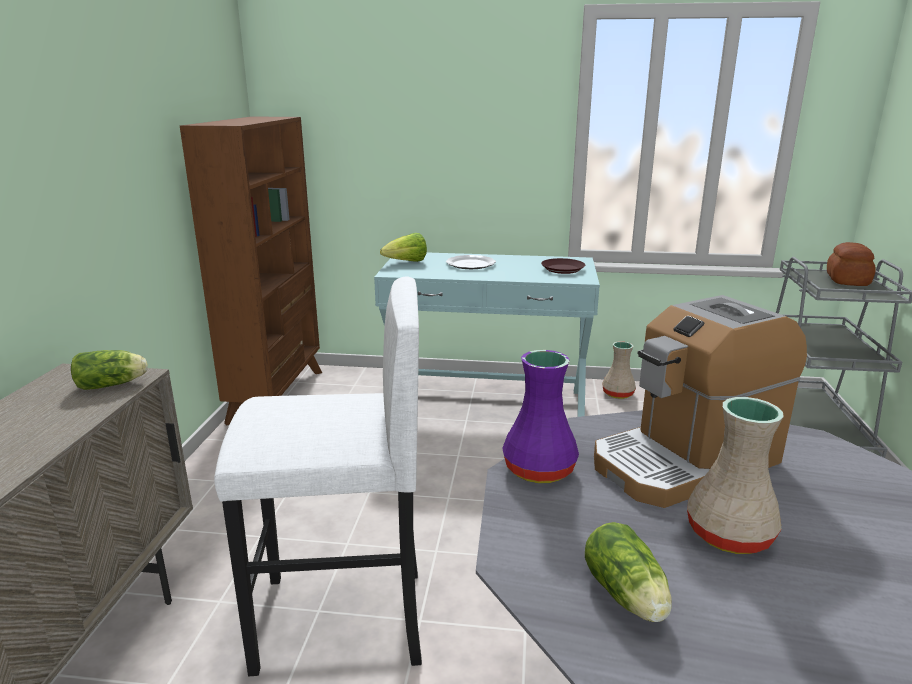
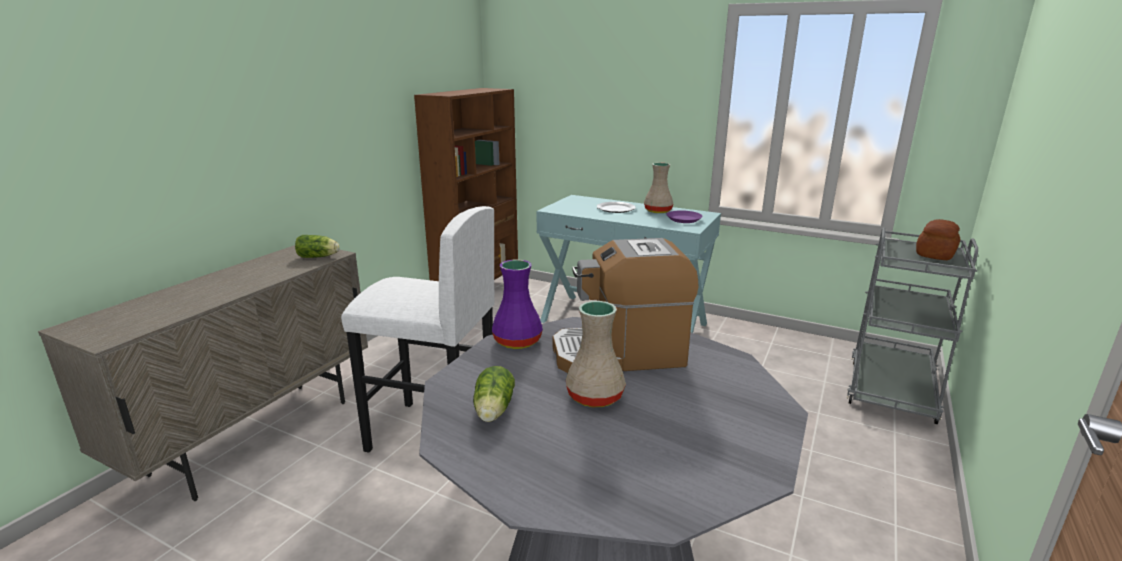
camera: 20 degrees right, 0 degrees up
lettuce [380,233,427,262] -> none
brown plate [541,258,585,274] -> purple plate [666,210,703,223]
beige vase [602,341,636,399] -> beige vase moved to [644,163,673,213]

